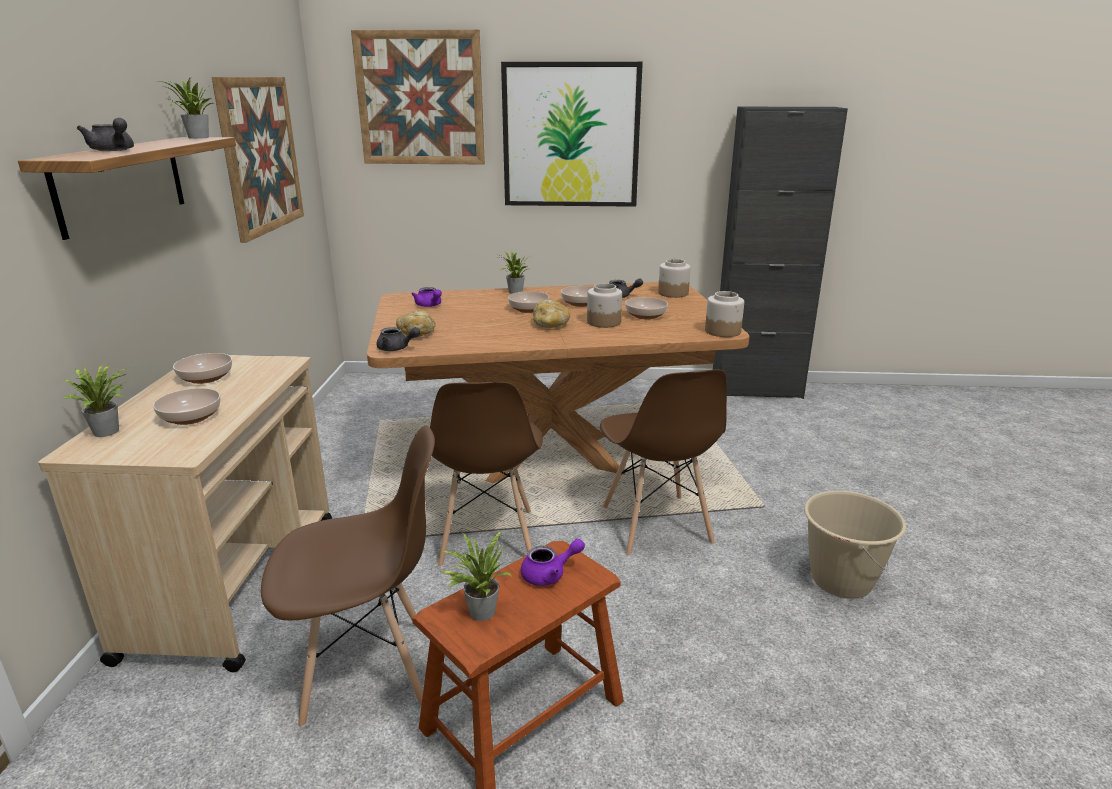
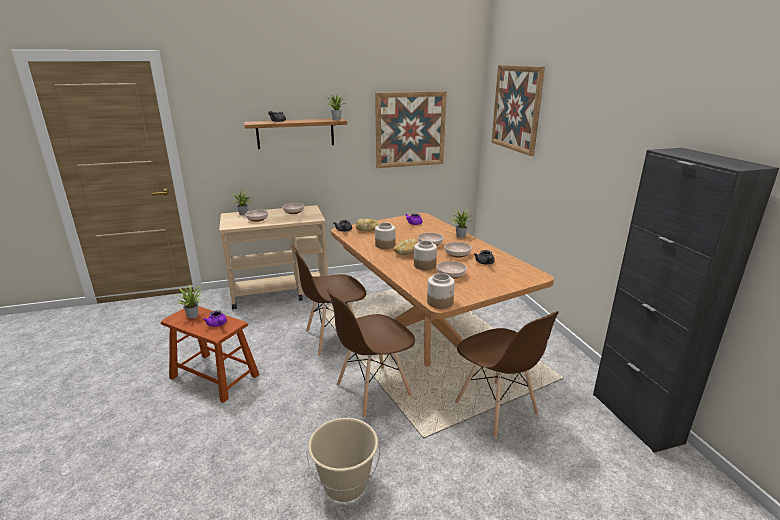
camera: 70 degrees right, 0 degrees up
brown chair [261,426,435,727] -> brown chair moved to [455,311,559,439]
picture [501,62,643,207] -> none
jar [658,259,691,298] -> jar moved to [375,223,395,249]

